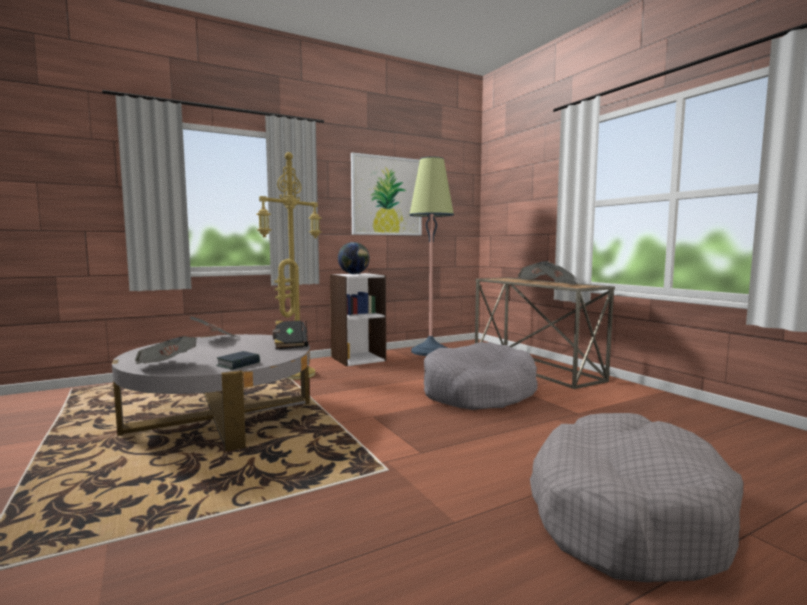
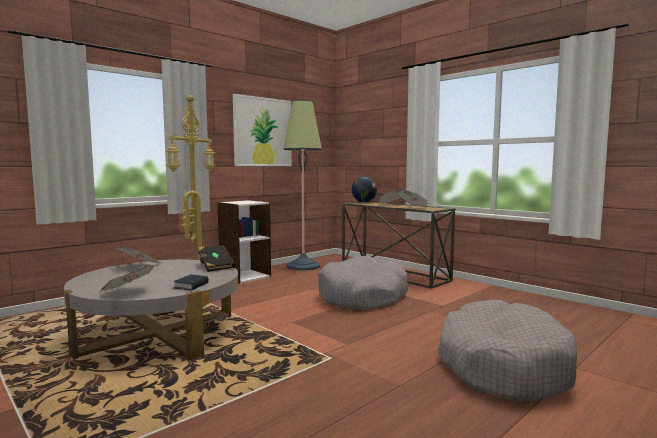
camera: 15 degrees left, 0 degrees up
globe [338,242,370,274] -> globe moved to [352,177,377,202]

